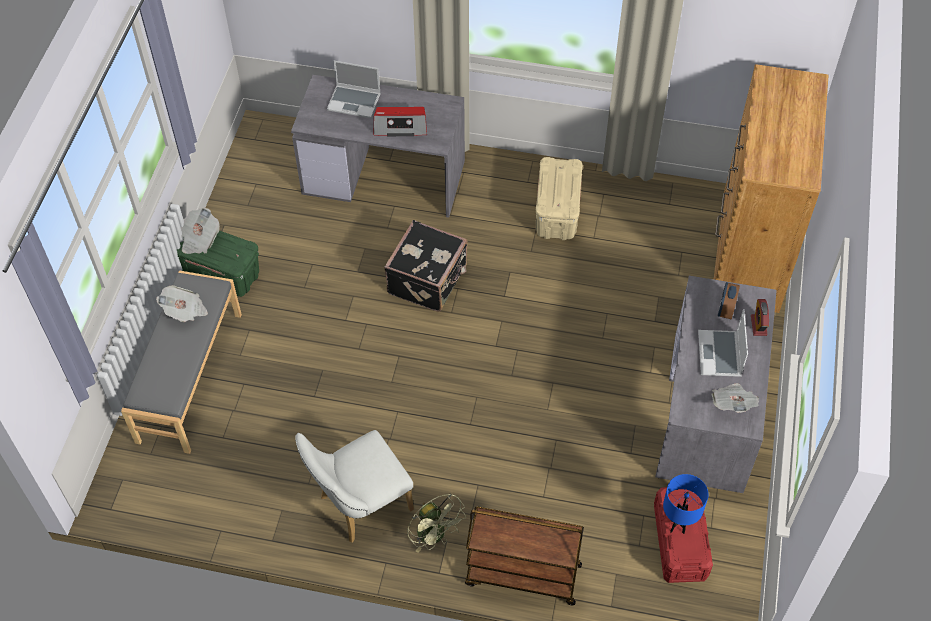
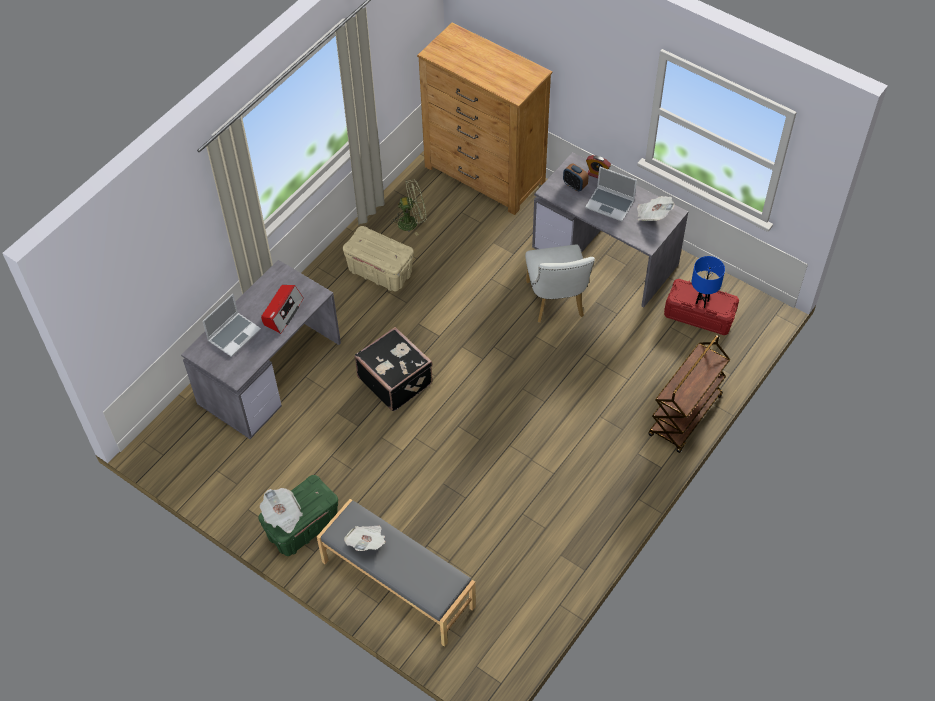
camera: 65 degrees left, 0 degrees up
white chair [295,430,414,543] -> white chair moved to [525,245,595,323]
green fan [408,494,466,553] -> green fan moved to [391,180,426,236]

